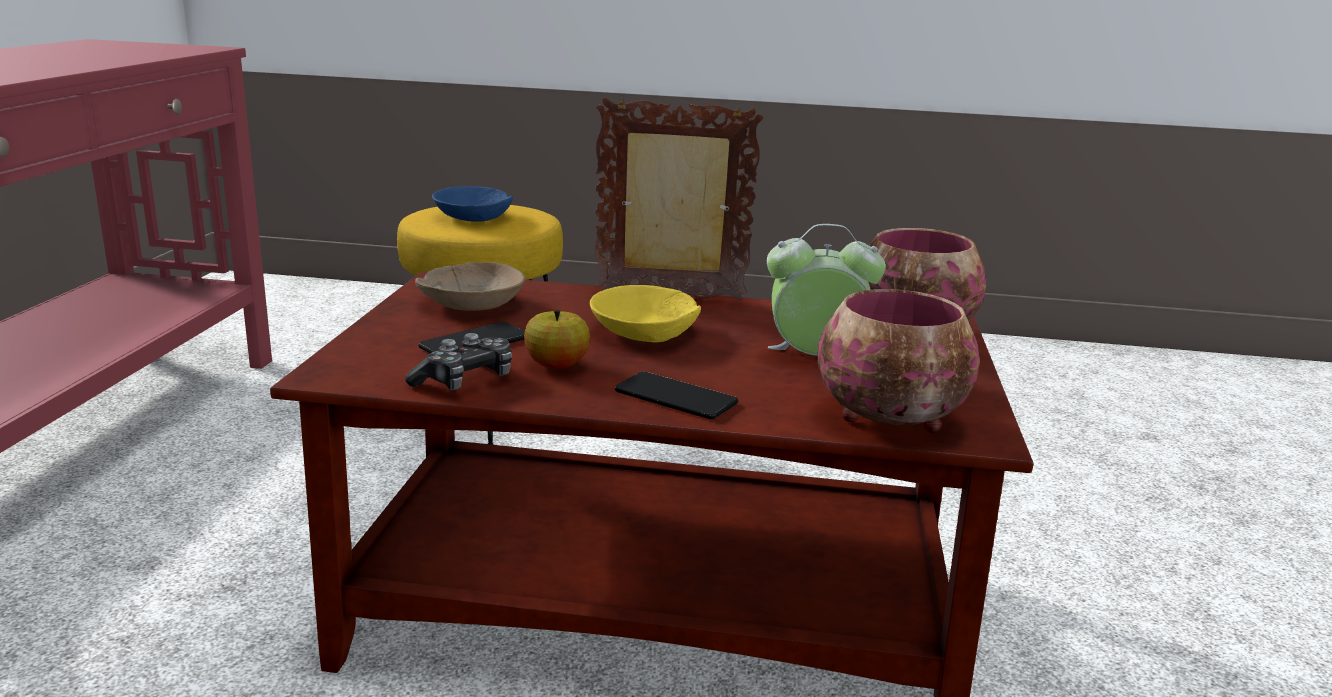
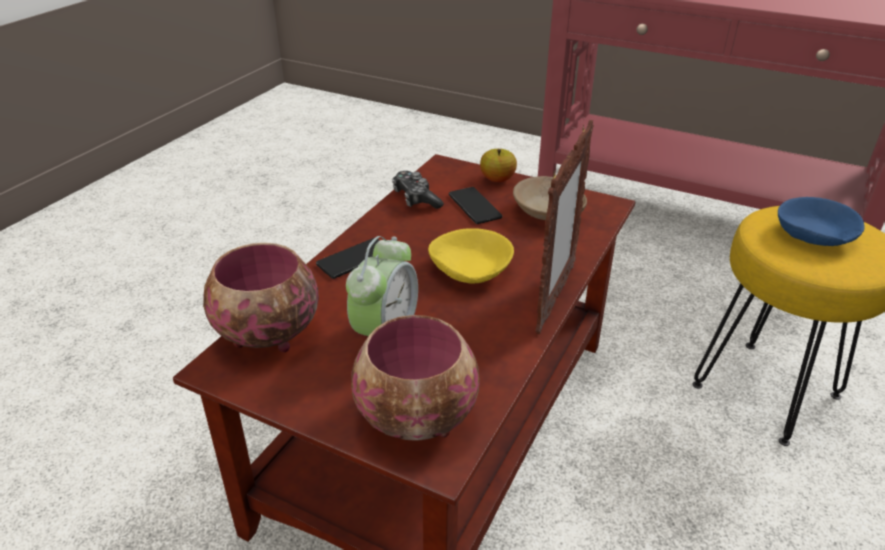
camera: 110 degrees right, 15 degrees up
apple [524,309,590,369] -> apple moved to [480,149,517,182]

